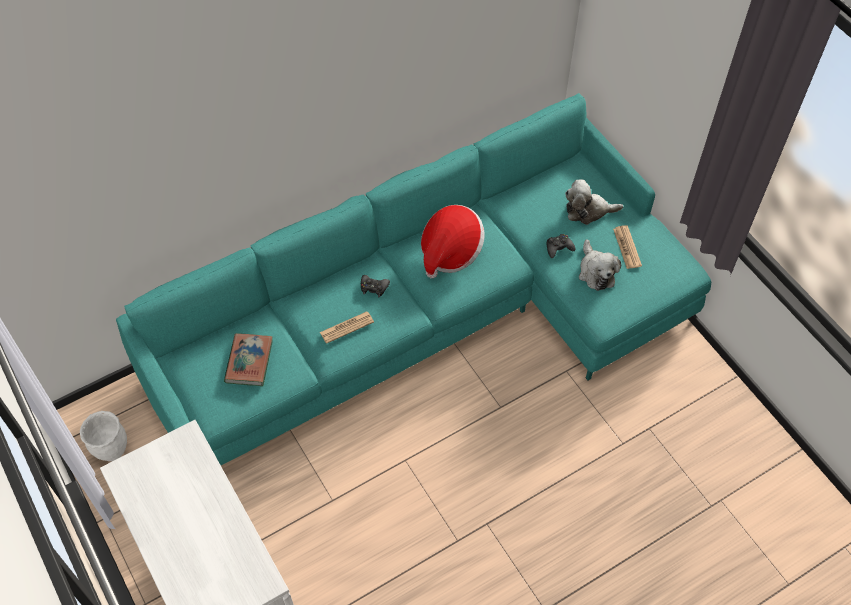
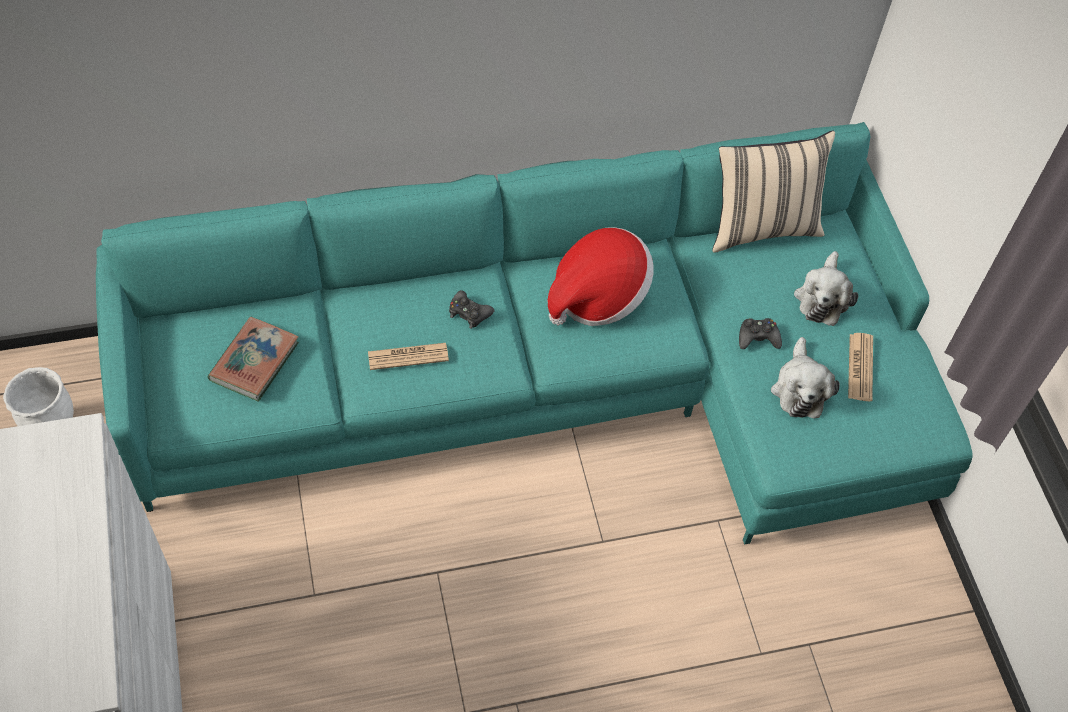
camera: 15 degrees right, 0 degrees up
plush toy [565,179,623,225] -> plush toy turned 90 degrees counterclockwise [794,251,858,326]
none -> beige pillow [712,131,835,253]

